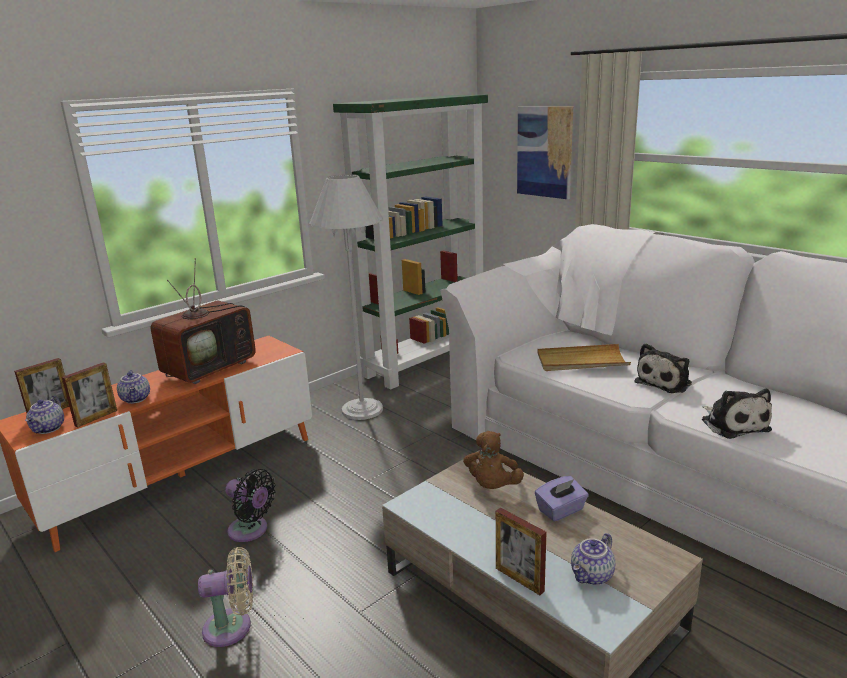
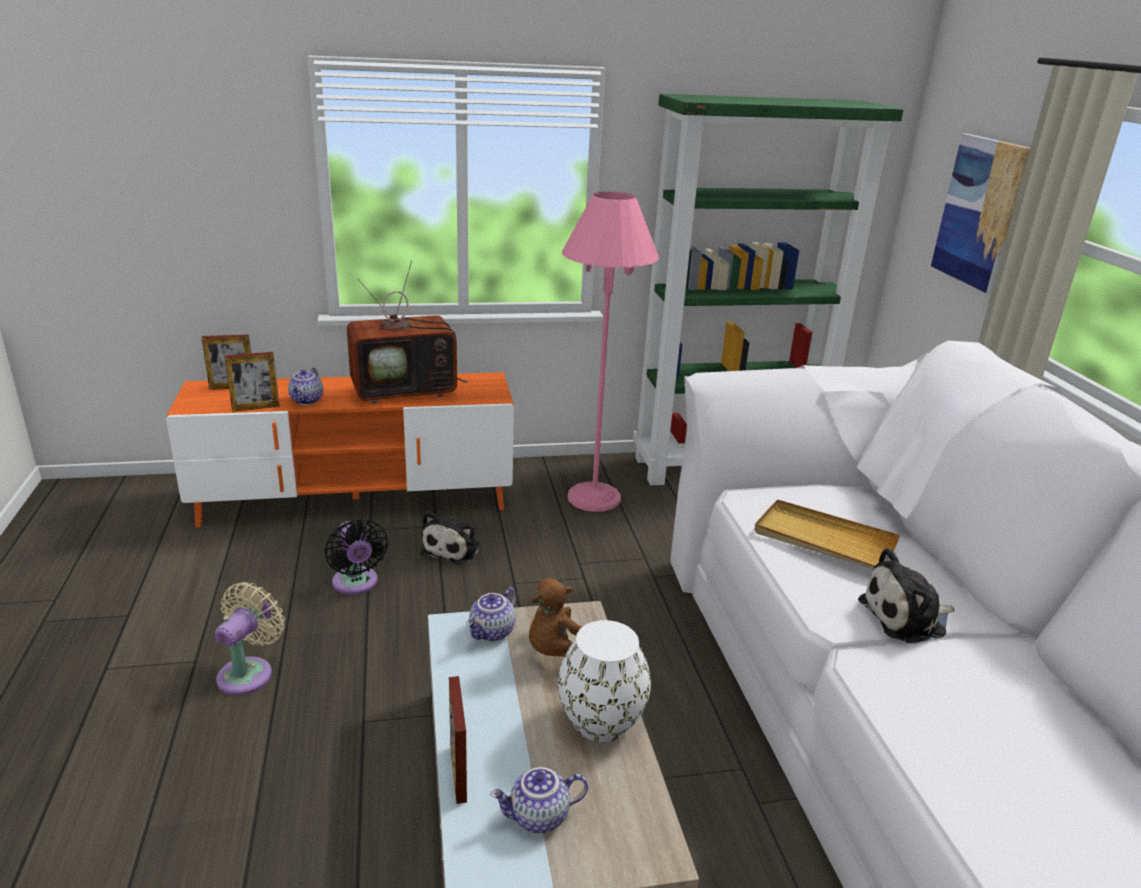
camera: 30 degrees right, 5 degrees up
teapot [25,396,64,434] -> teapot moved to [466,587,517,642]
beige fan [198,547,253,647] -> beige fan turned 90 degrees counterclockwise [215,582,285,695]
white floor lamp [310,174,383,420] -> pink floor lamp [562,192,659,512]
purple tissue box [535,476,589,522] -> white vase [558,620,651,742]
plush toy [702,389,772,439] -> plush toy moved to [420,511,480,564]

